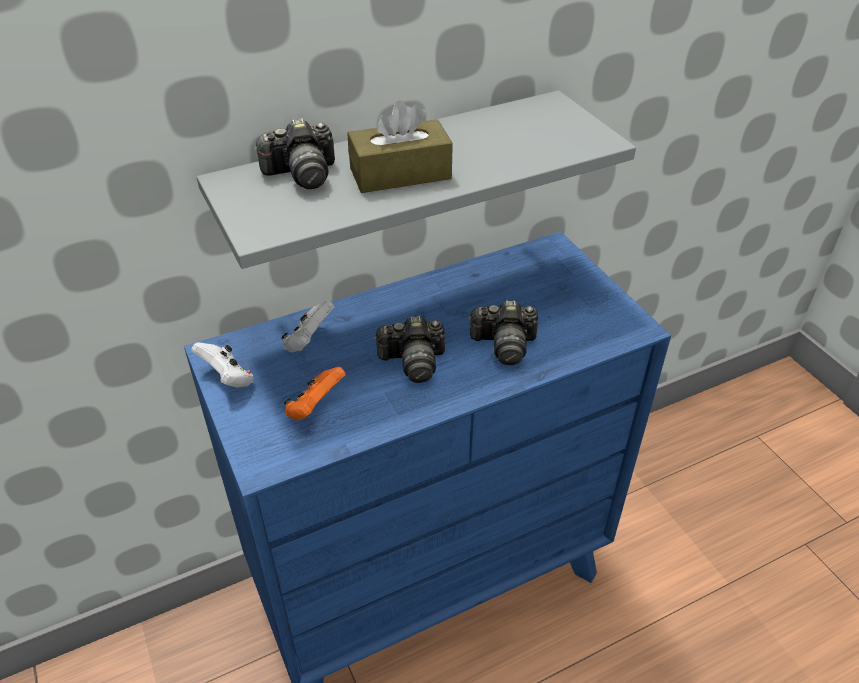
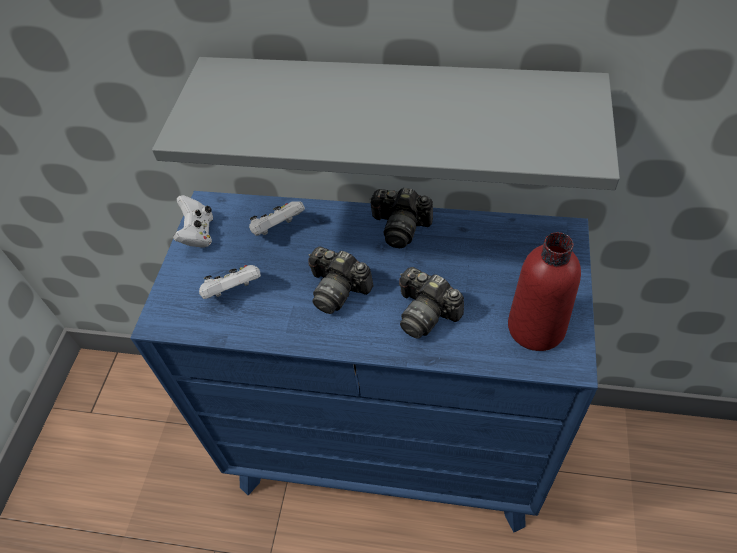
camera: 40 degrees right, 10 degrees up
camera [254,118,335,189] -> camera moved to [369,188,433,248]
orange game controller [284,367,346,420] -> white game controller [199,265,261,299]
brown tissue box [347,100,453,193] -> none
none -> red bottle [508,232,581,351]

